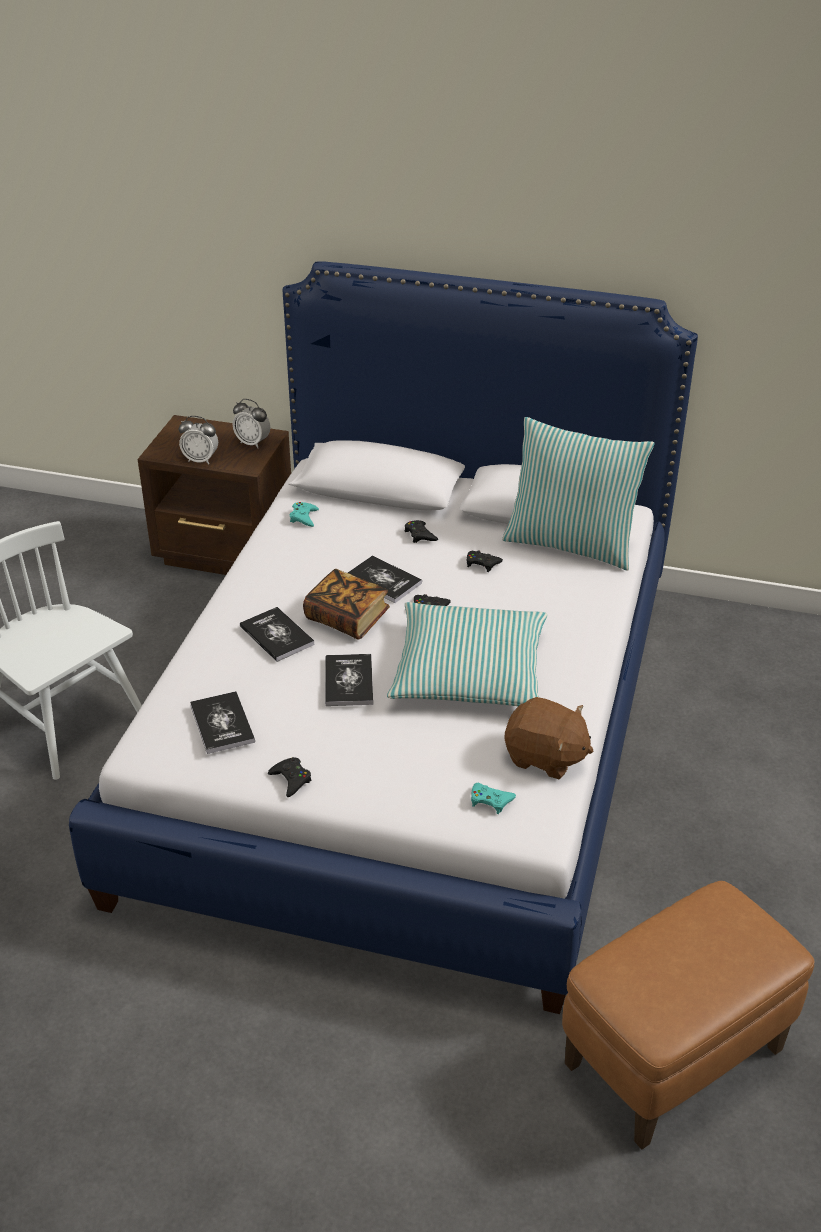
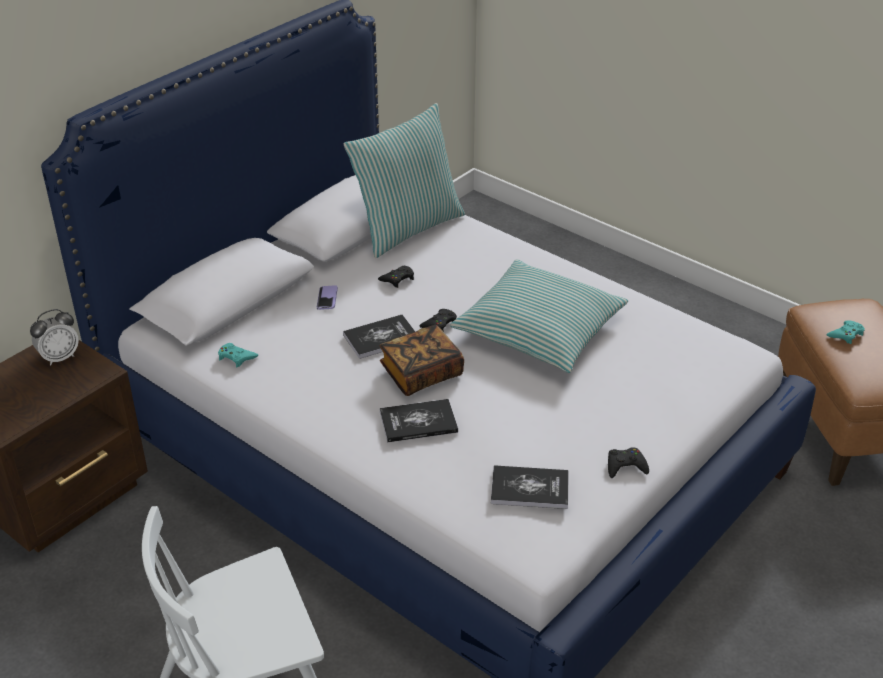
camera: 65 degrees left, 0 degrees up
alarm clock [179,416,218,464] -> none
book [326,654,373,706] -> none
black game controller [405,520,438,543] -> phone [317,285,338,310]
turquoise game controller [471,783,516,814] -> turquoise game controller moved to [826,320,865,344]
brown plush toy [504,697,593,779] -> none

